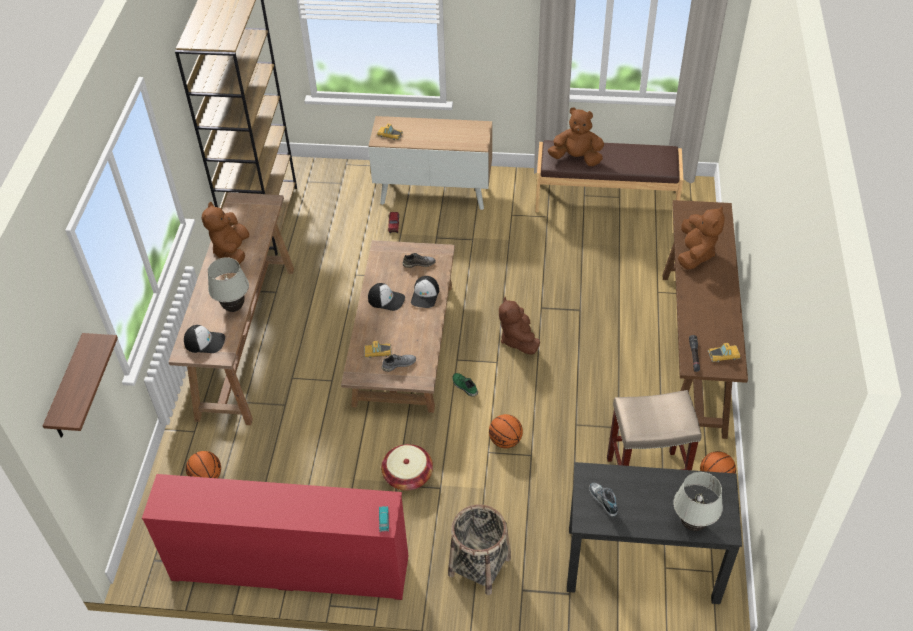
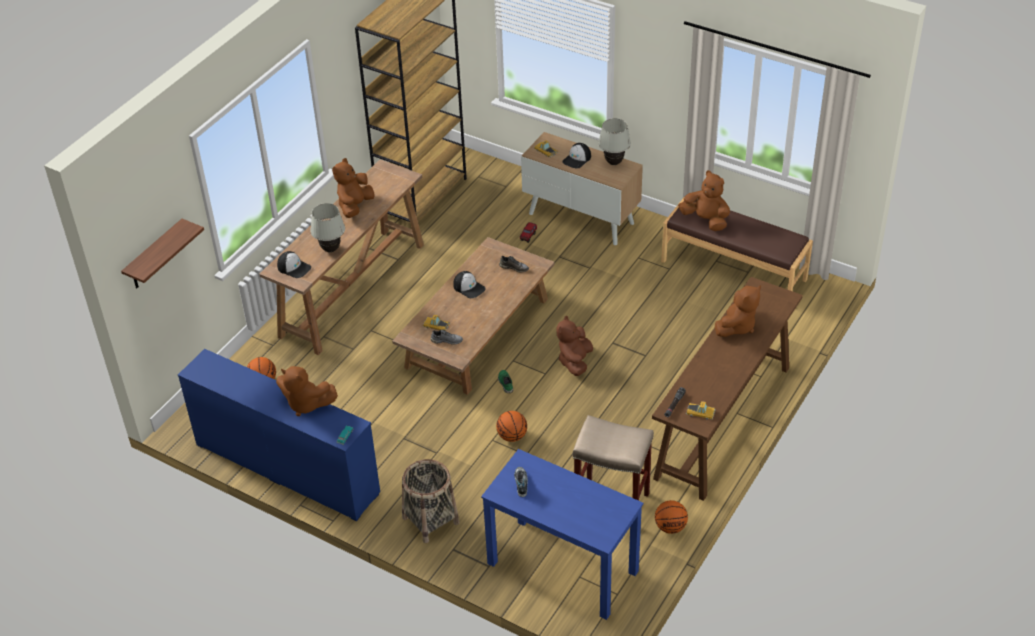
camera: 25 degrees right, 5 degrees down
red dresser [142,474,408,600] -> blue dresser [178,349,380,521]
basket [381,444,433,491] -> none
cap [411,276,439,308] -> cap moved to [562,143,591,168]
black desk [567,462,742,604] -> blue desk [481,449,643,620]
white table lamp [673,472,723,531] -> white table lamp moved to [598,118,631,165]
none -> brown plush toy [276,366,338,416]

